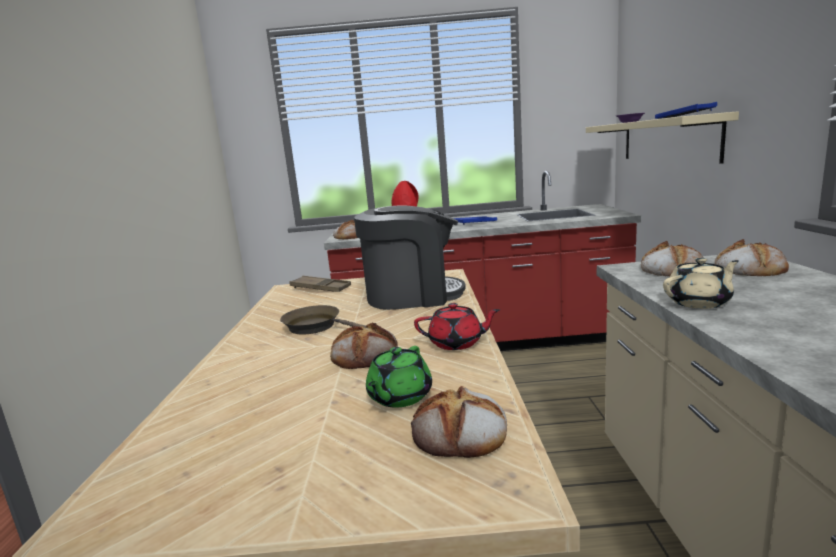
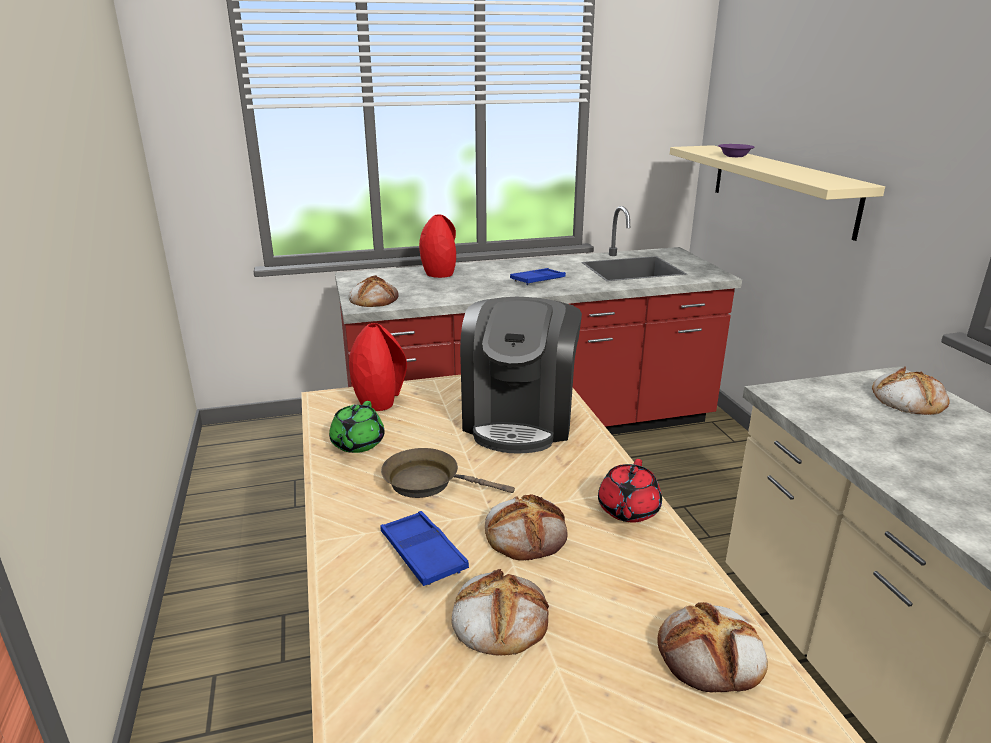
camera: 15 degrees left, 10 degrees up
brown tray [289,276,351,292] -> red vase [349,323,407,411]
coffee machine [354,206,466,310] -> coffee machine turned 120 degrees clockwise [460,297,582,453]
green teapot [366,346,432,408] -> green teapot moved to [329,401,385,453]
red teapot [414,303,500,350] -> red teapot turned 120 degrees clockwise [598,459,662,523]
bread [641,241,703,276] -> bread moved to [452,569,549,656]
blue tray [655,102,717,119] -> blue tray moved to [380,511,469,586]
beige teapot [663,258,739,309] -> none

